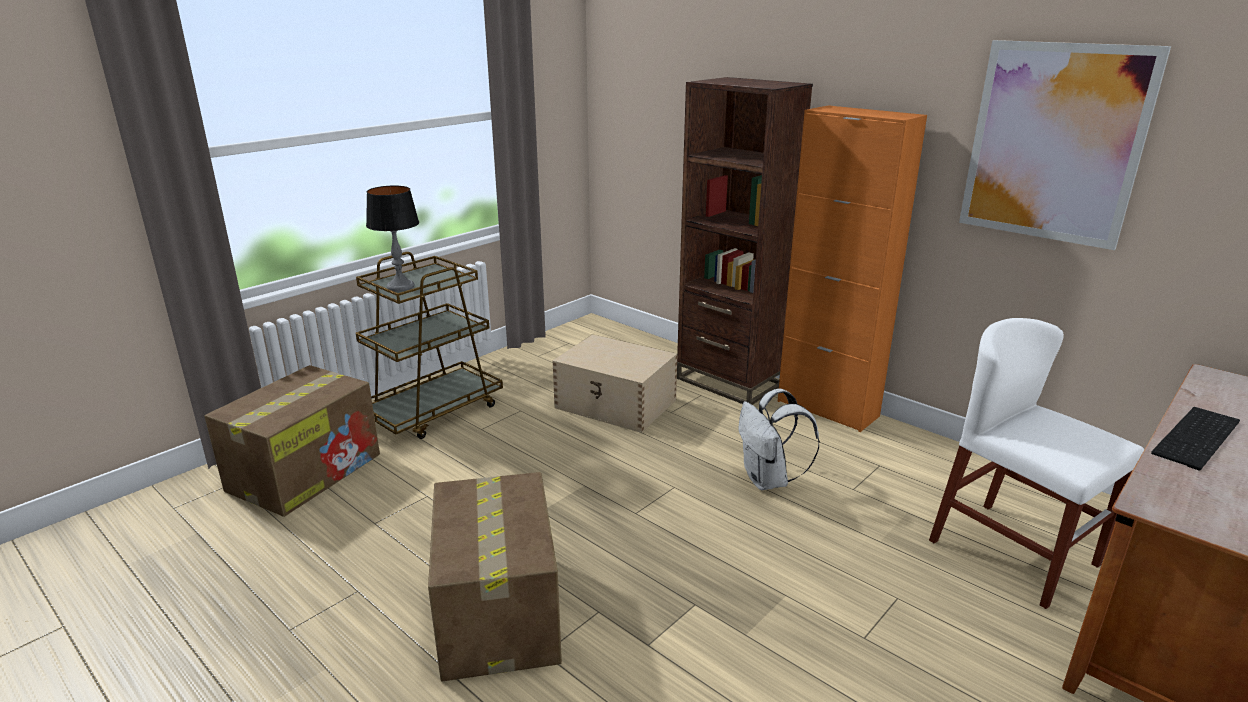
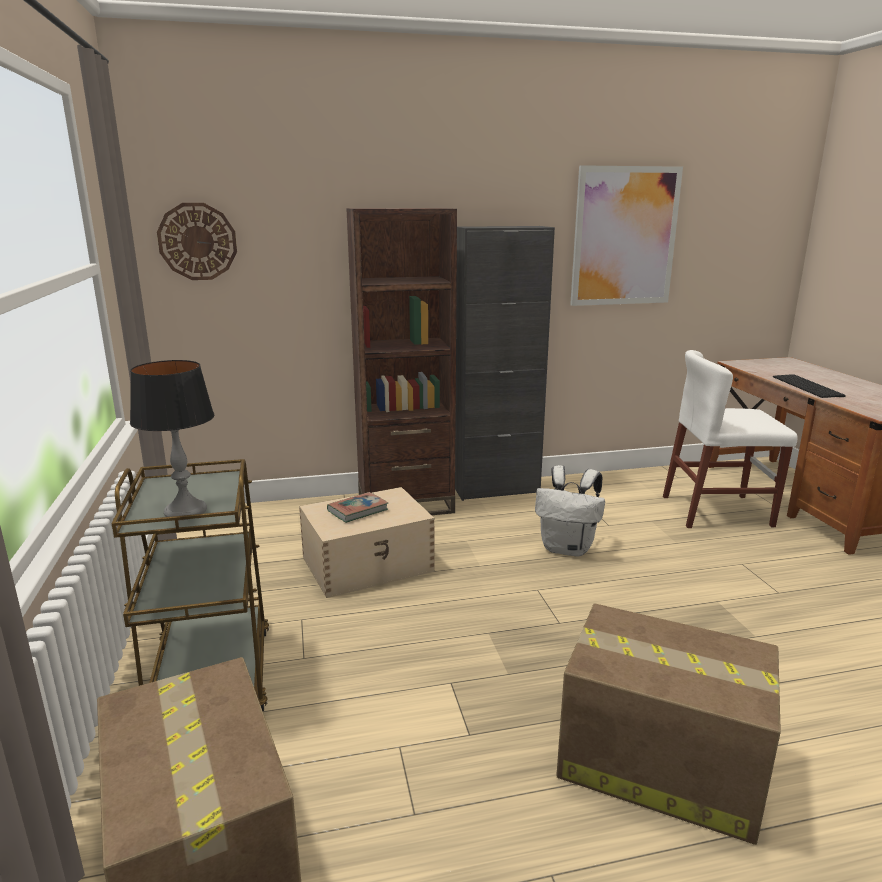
camera: 55 degrees left, 5 degrees down
orange cabinet [778,105,927,432] -> black cabinet [455,226,555,501]
none -> wall clock [157,203,237,280]
none -> book [327,492,388,523]

